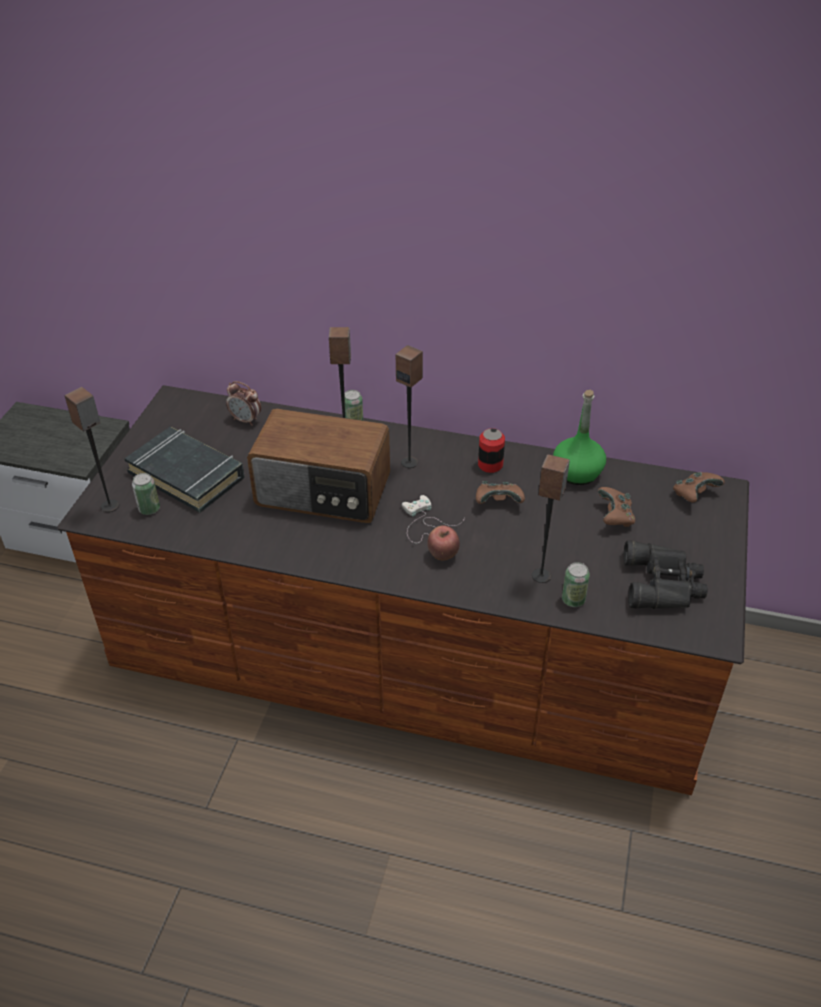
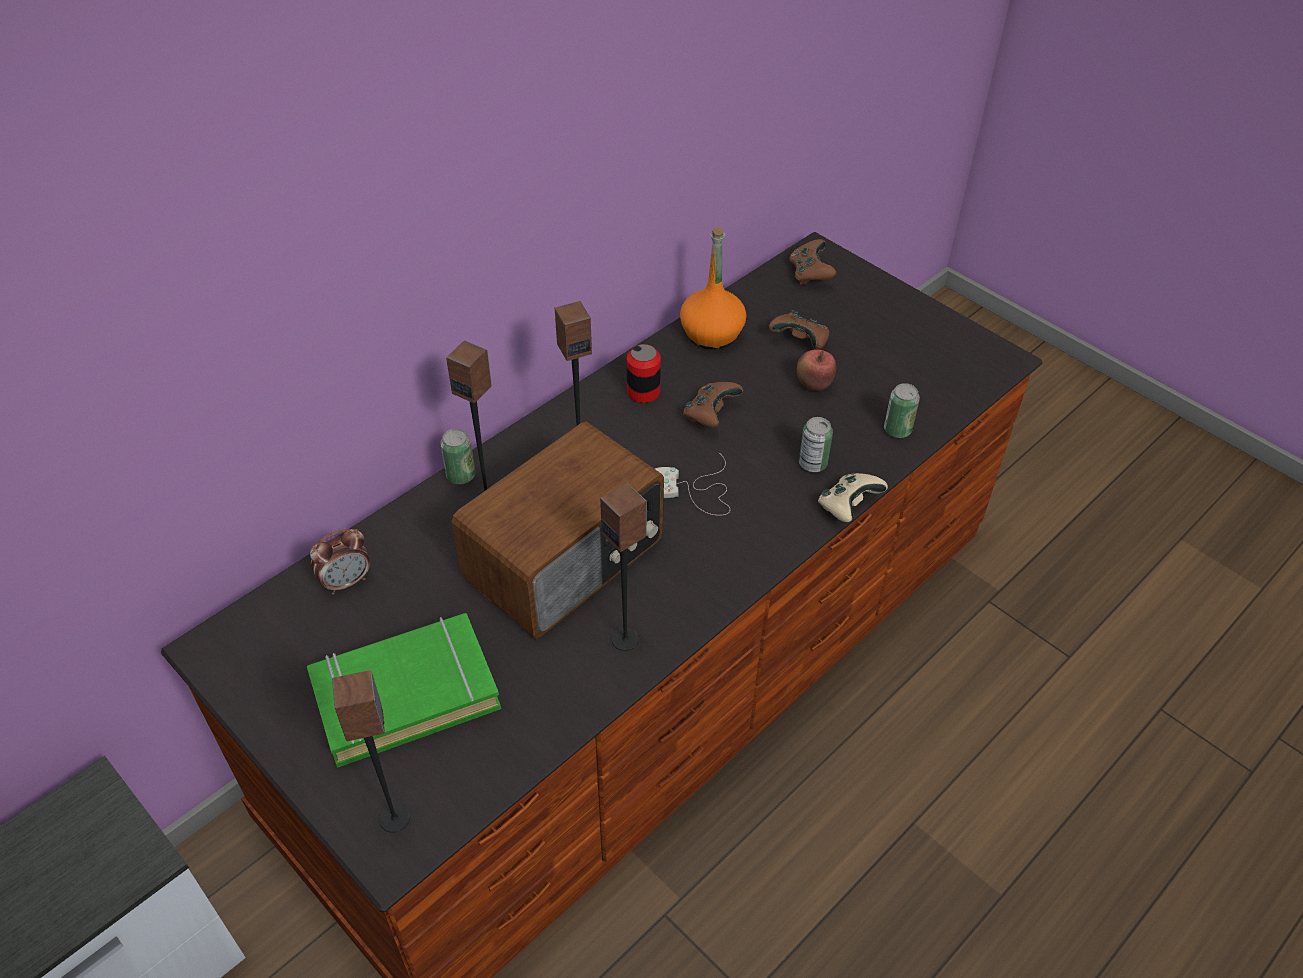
camera: 60 degrees left, 5 degrees up
black book [124,427,245,513] -> green book [307,613,501,768]
can [132,473,160,515] -> can moved to [799,417,833,472]
apple [427,526,460,560] -> apple moved to [797,349,836,391]
speaker [532,454,570,583] -> speaker moved to [600,483,647,651]
green bottle [553,390,606,485] -> orange bottle [680,227,746,350]
black binoculars [623,540,708,609] -> none
none -> beige game controller [818,473,888,522]

